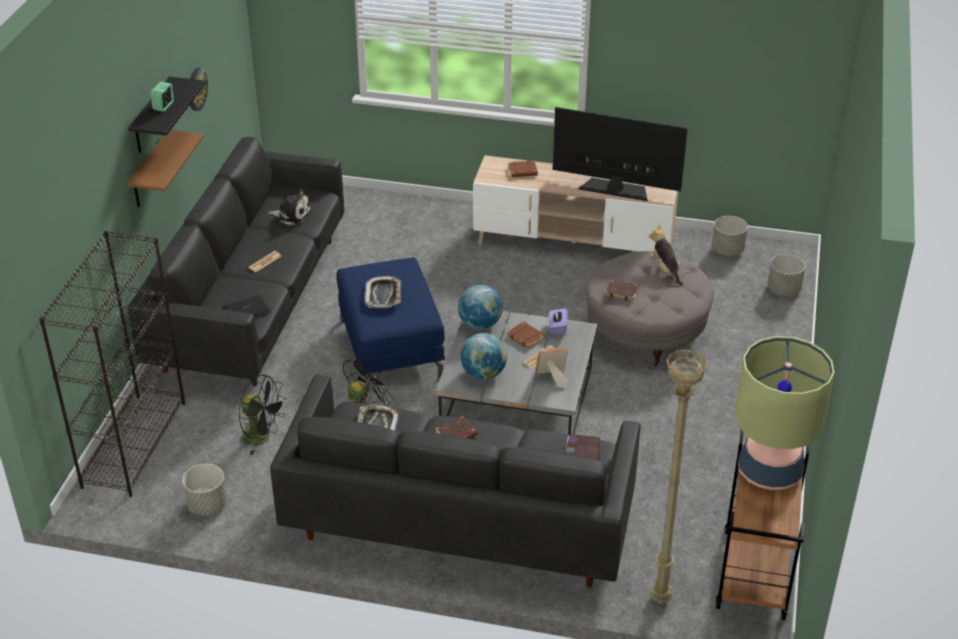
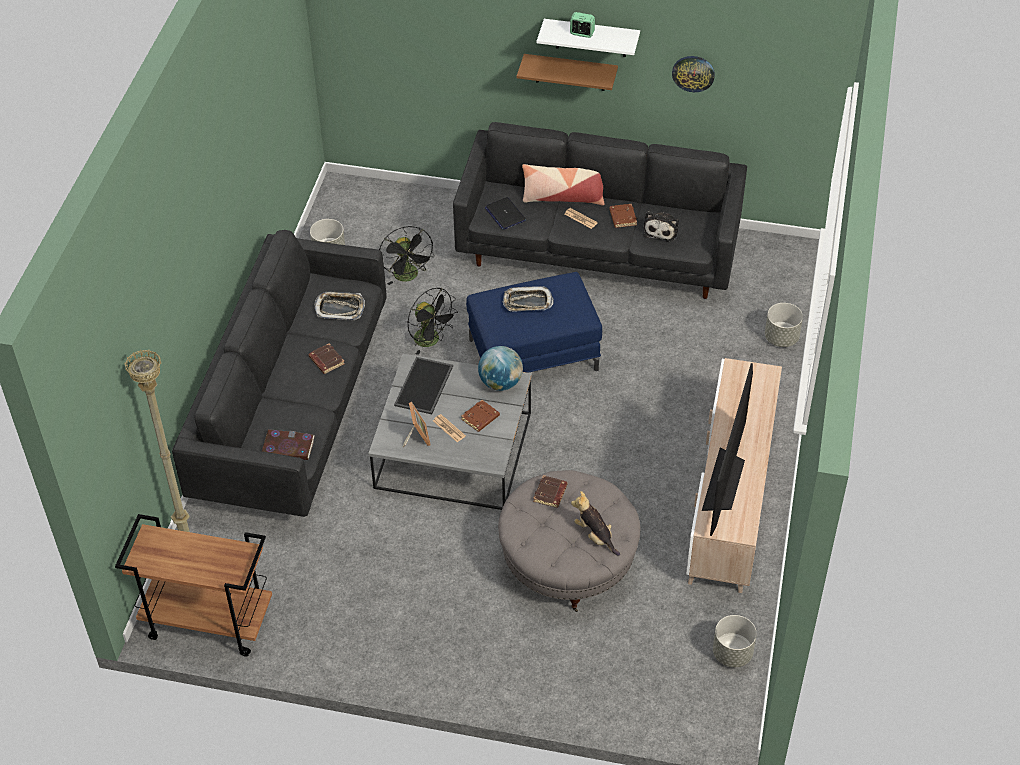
camera: 90 degrees right, 10 degrees up
black bookcase [39,231,185,497] -> none
black shelf [128,77,206,153] -> white shelf [537,19,640,57]
black fan [239,375,287,455] -> black fan turned 45 degrees counterclockwise [379,226,434,285]
globe [460,333,507,380] -> tray [394,357,453,414]
brown book [508,160,538,177] -> brown book moved to [609,204,637,228]
purple tissue box [549,308,568,335] -> none
plush toy [649,224,683,286] -> plush toy turned 105 degrees counterclockwise [571,491,620,556]
table lamp [735,336,834,490] -> none
grey planter [768,254,806,296] -> grey planter moved to [765,303,803,347]
none -> pillow [522,164,604,205]

